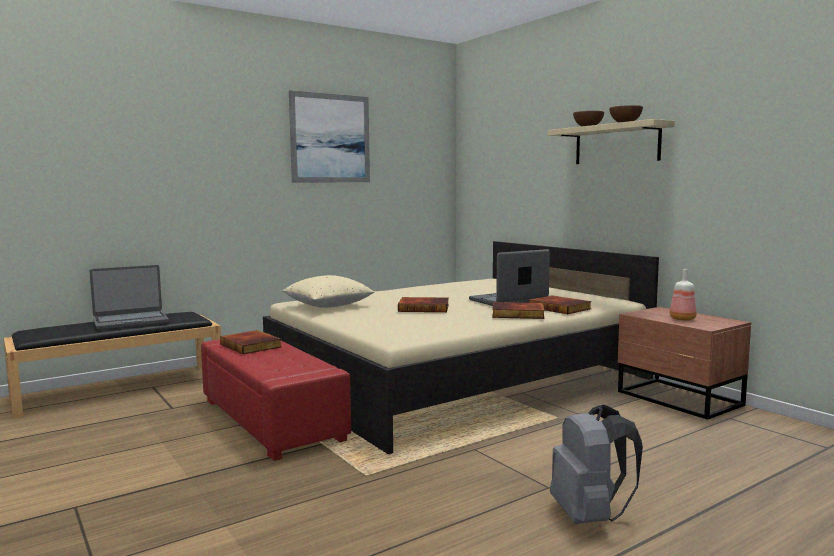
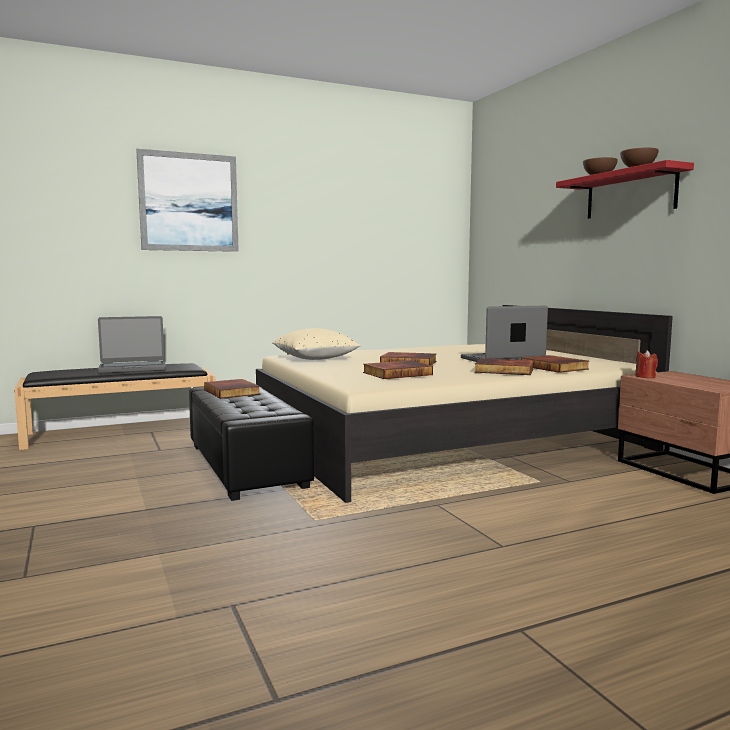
camera: 10 degrees right, 0 degrees up
red ottoman [201,333,351,461] -> black ottoman [189,384,314,501]
picture [289,90,370,182] -> picture moved to [136,149,239,252]
beige shelf [548,119,675,164] -> red shelf [556,160,694,219]
grey backpack [550,405,643,524] -> none
bottle [670,269,696,321] -> none
none -> book [363,361,433,379]
none -> red candle [635,350,658,378]

